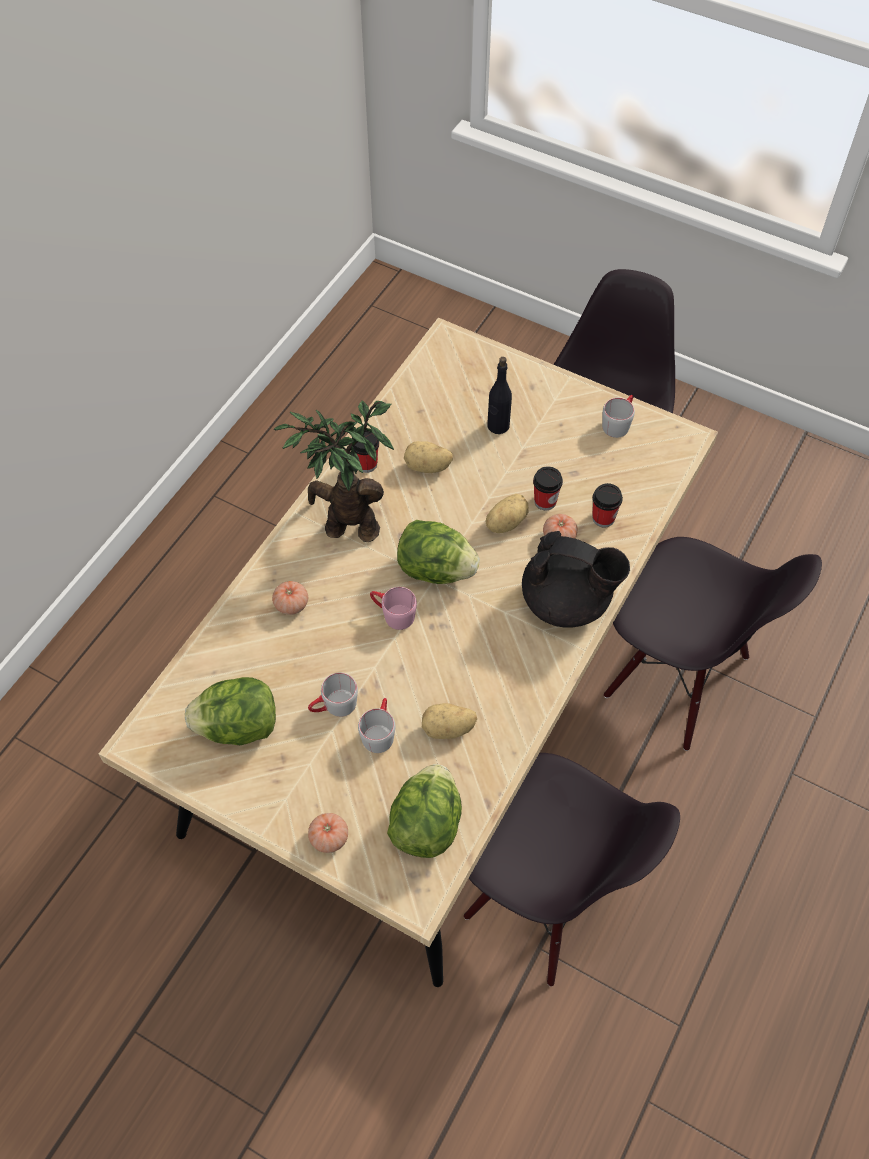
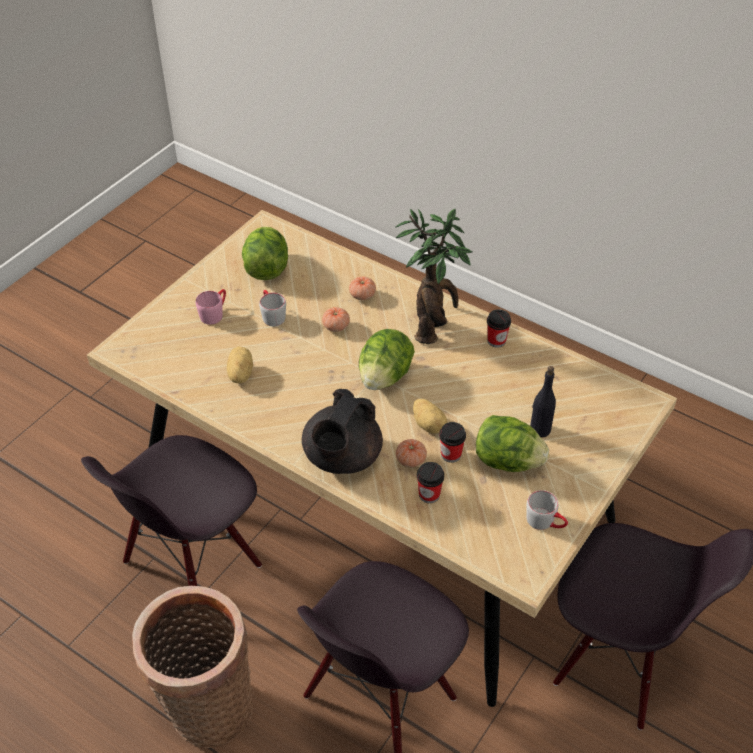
camera: 95 degrees right, 10 degrees down
tomato [308,813,348,853] -> tomato moved to [322,307,350,332]
grey mug [358,698,395,753] -> none
pink mug [370,587,417,630] -> pink mug moved to [196,289,226,325]
lettuce [387,764,462,858] -> lettuce moved to [476,415,549,472]
potato [404,441,453,473] -> none
none -> basket [132,586,253,749]

